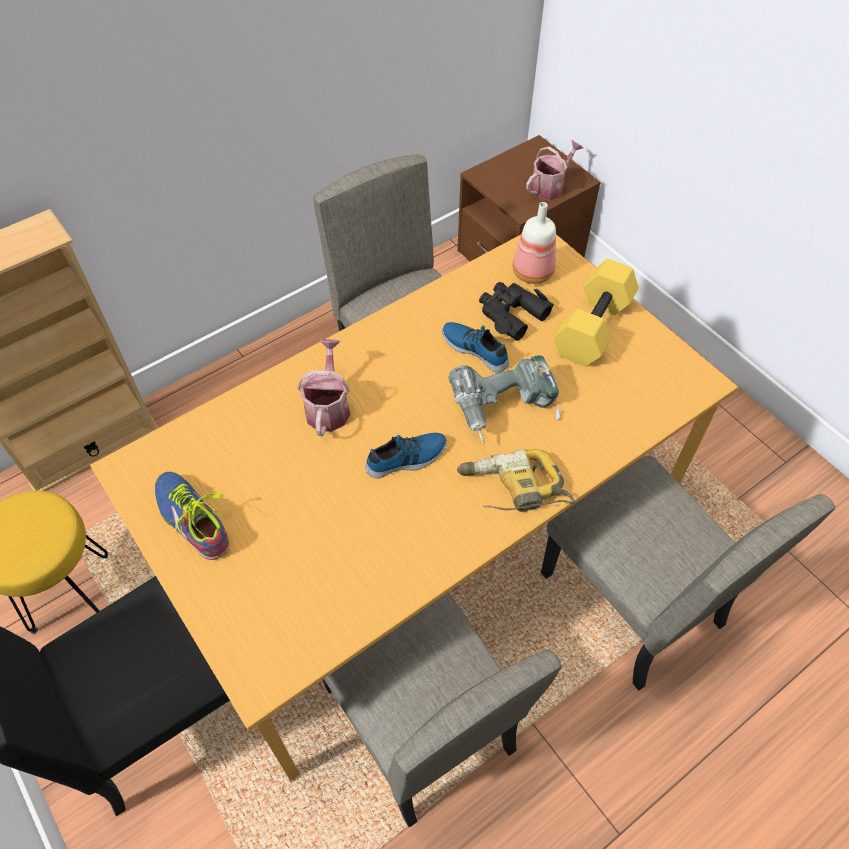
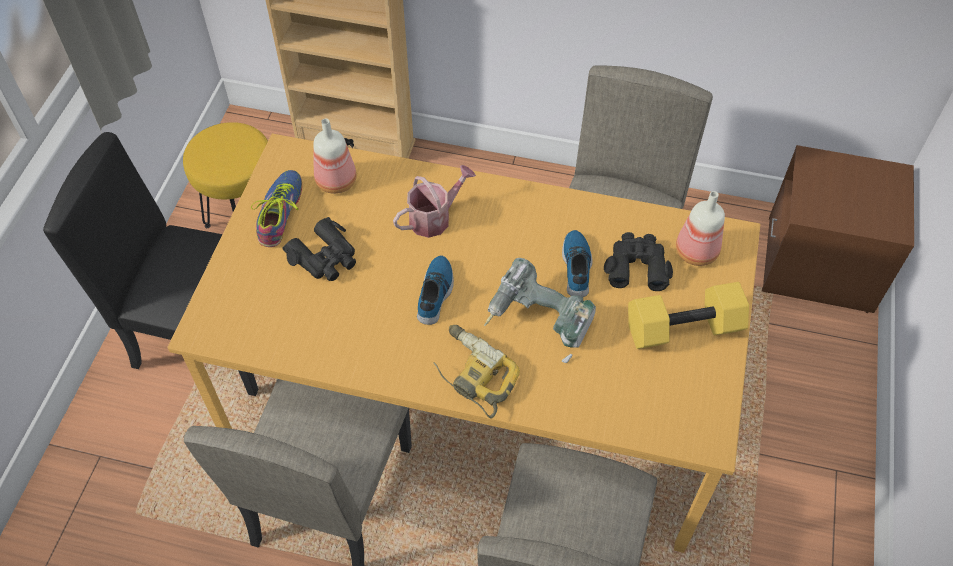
camera: 50 degrees right, 0 degrees up
shoe [366,433,447,479] -> shoe turned 105 degrees counterclockwise [417,256,454,325]
watering can [526,140,583,200] -> none
none -> black binoculars [282,217,356,281]
none -> bottle [313,118,357,194]

